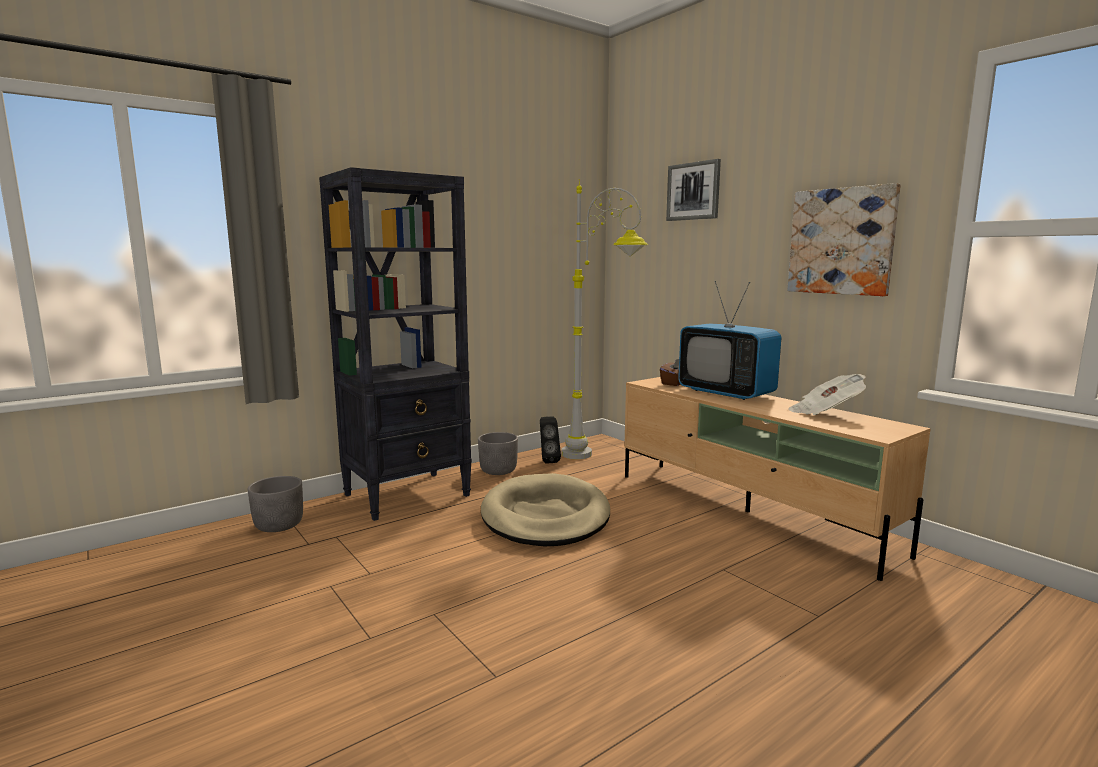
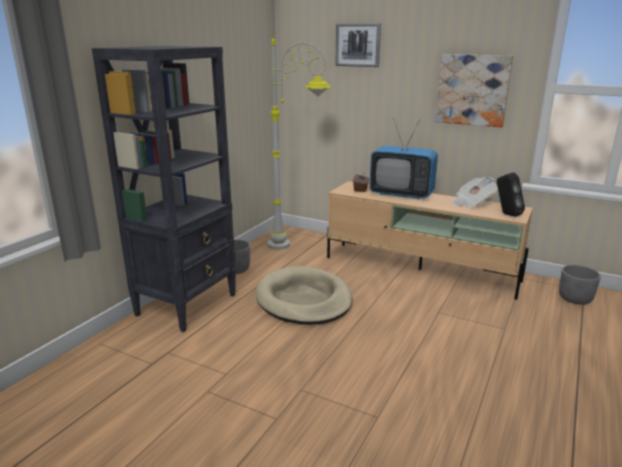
camera: 25 degrees left, 10 degrees up
grey planter [247,476,303,532] -> grey planter moved to [559,265,601,305]
black speaker [540,416,561,464] -> black speaker moved to [497,173,525,217]

